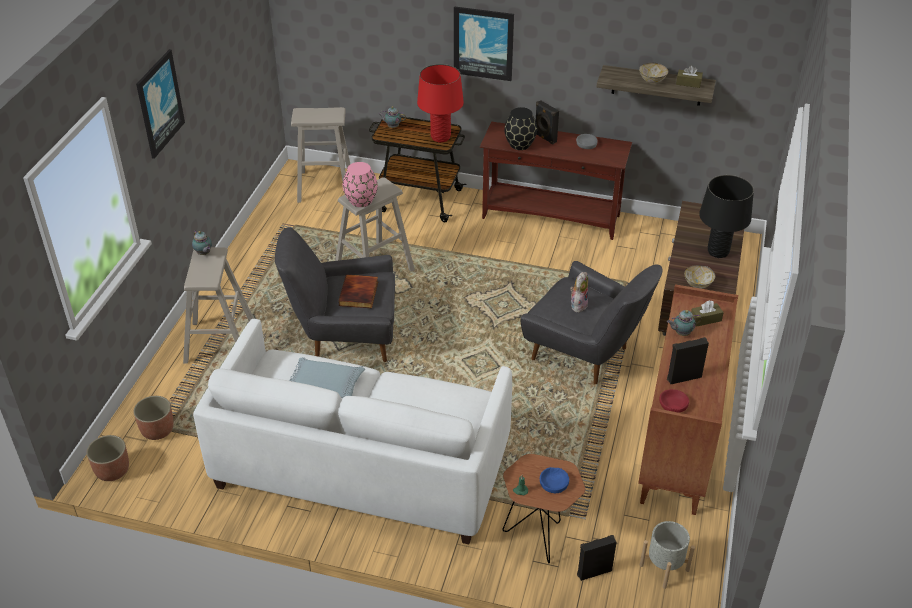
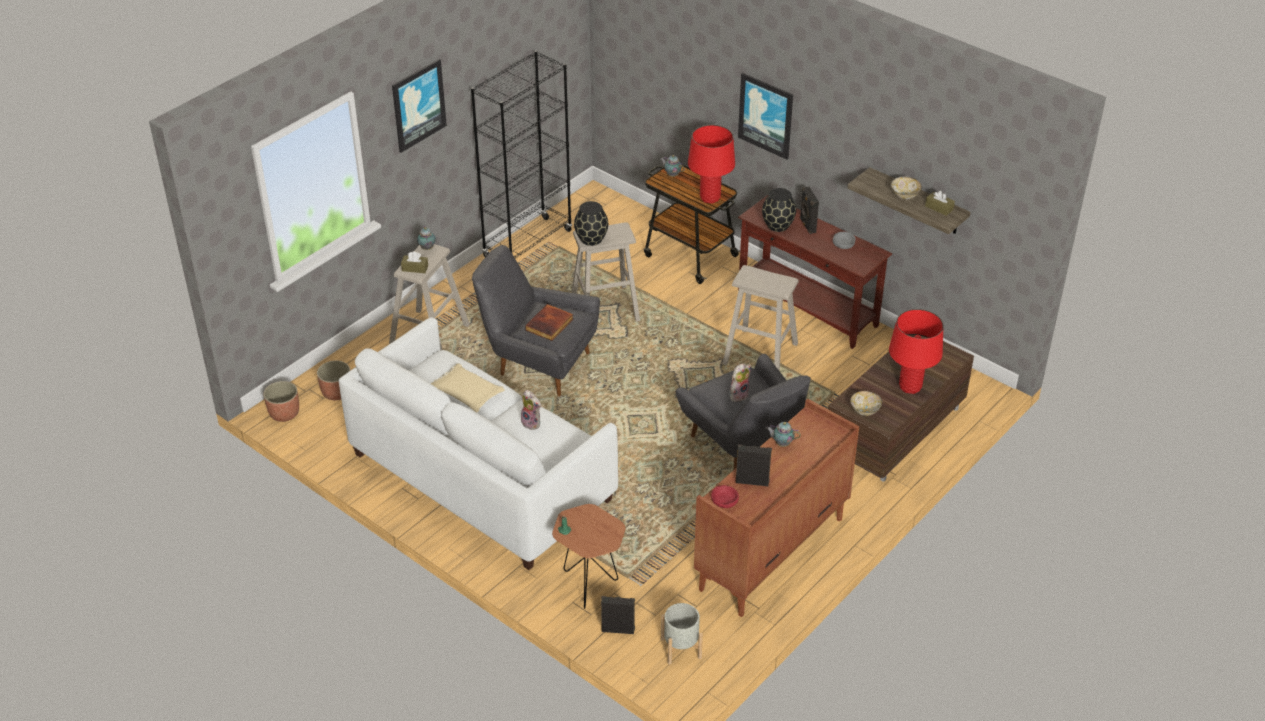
camera: 25 degrees right, 0 degrees up
blue pillow [290,357,365,398] -> beige pillow [430,364,505,412]
beige stool [291,107,350,203] -> beige stool moved to [723,265,799,371]
pink vase [343,162,378,207] -> black vase [574,201,608,246]
blue bowl [540,467,569,493] -> none
brown tissue box [691,300,724,326] -> brown tissue box moved to [401,251,428,273]
black table lamp [699,175,754,258] -> red table lamp [889,309,944,394]
none -> black bookcase [471,51,572,259]
none -> plush toy [521,390,542,430]

